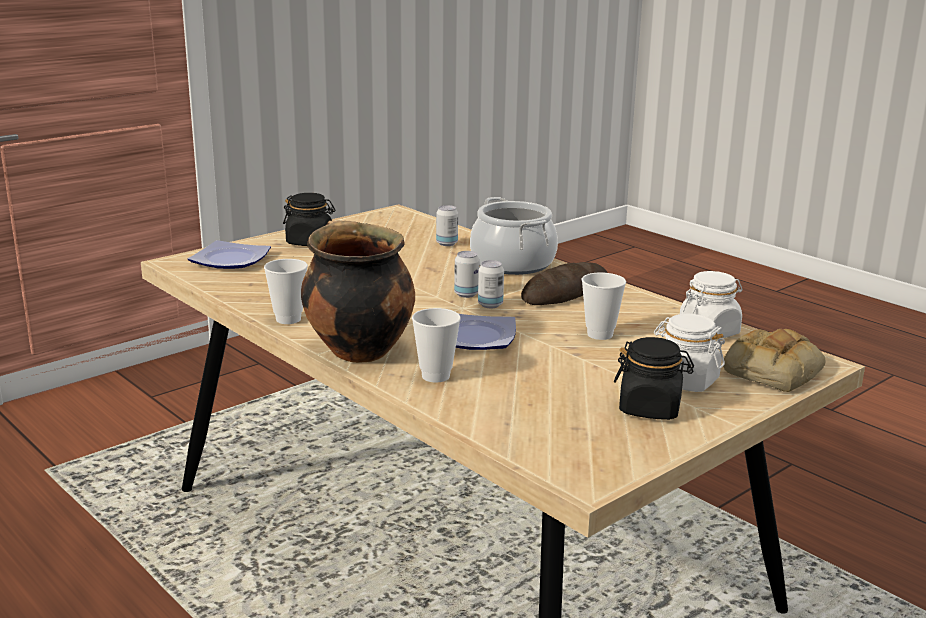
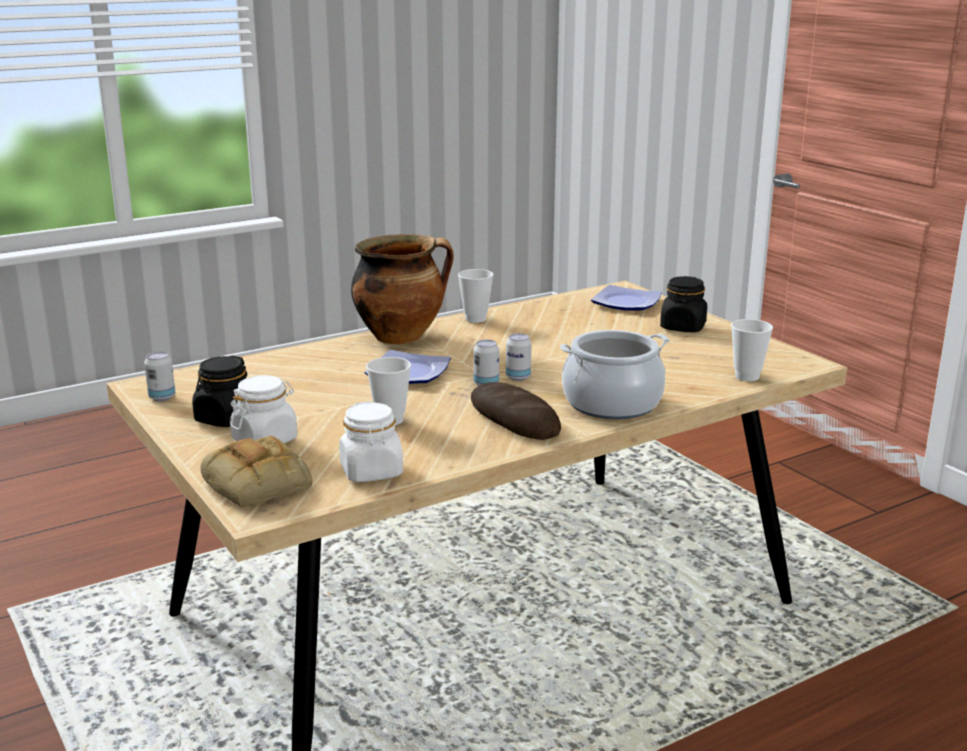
camera: 100 degrees right, 0 degrees up
cup [412,308,461,383] -> cup moved to [731,319,773,381]
can [436,205,458,246] -> can moved to [144,351,175,401]

